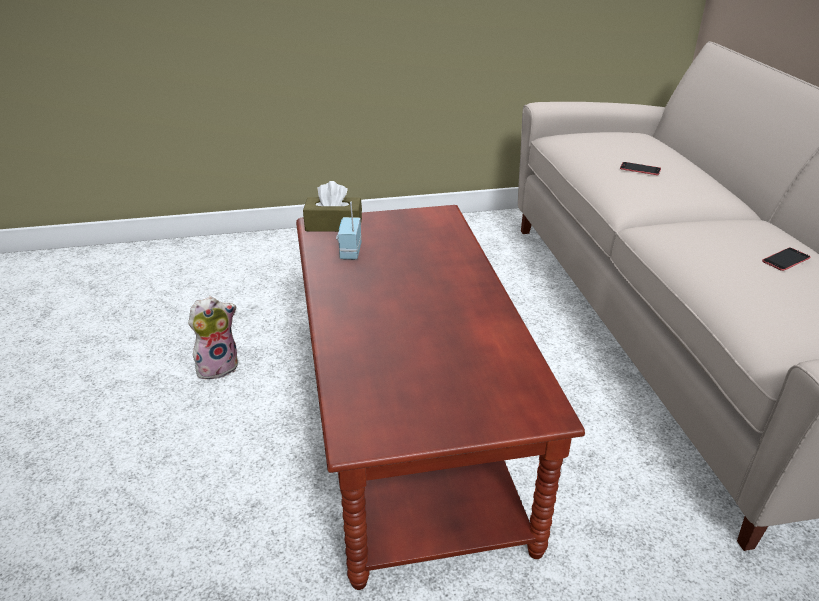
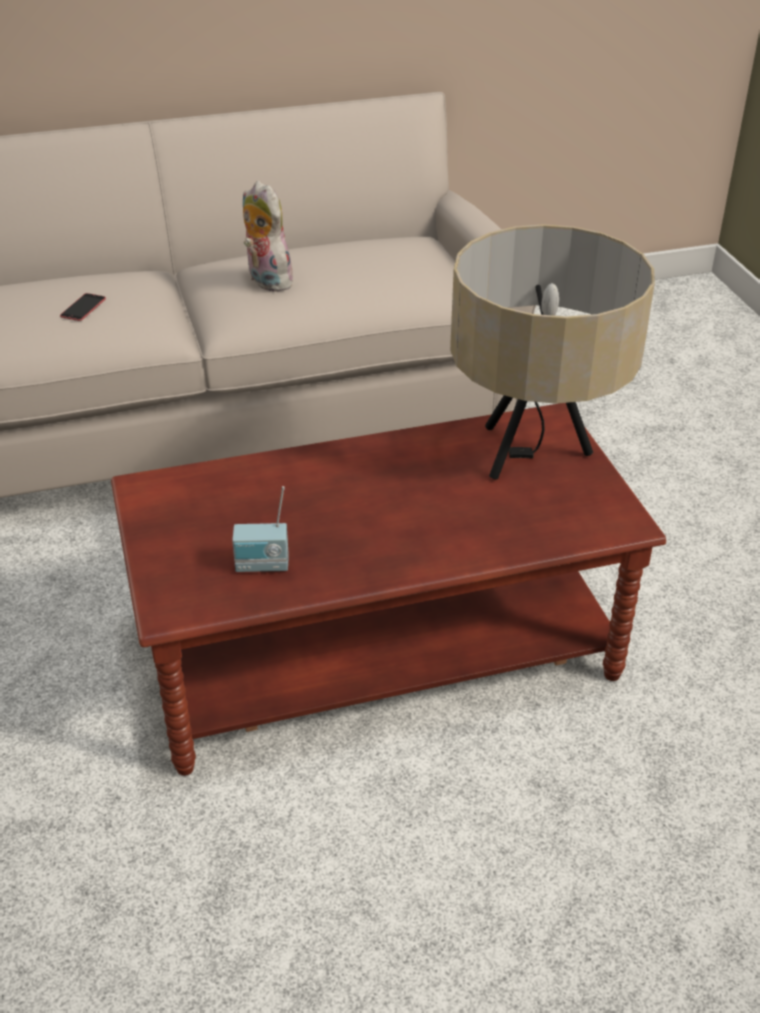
camera: 95 degrees left, 5 degrees up
plush toy [188,296,238,379] -> plush toy moved to [243,181,296,292]
brown tissue box [303,181,362,232] -> none
phone [762,248,810,271] -> none
none -> beige table lamp [450,224,655,480]

